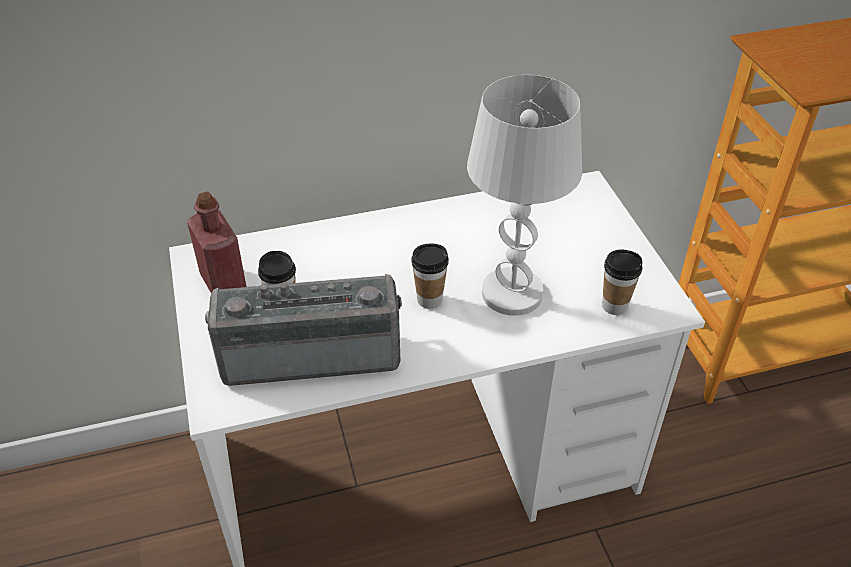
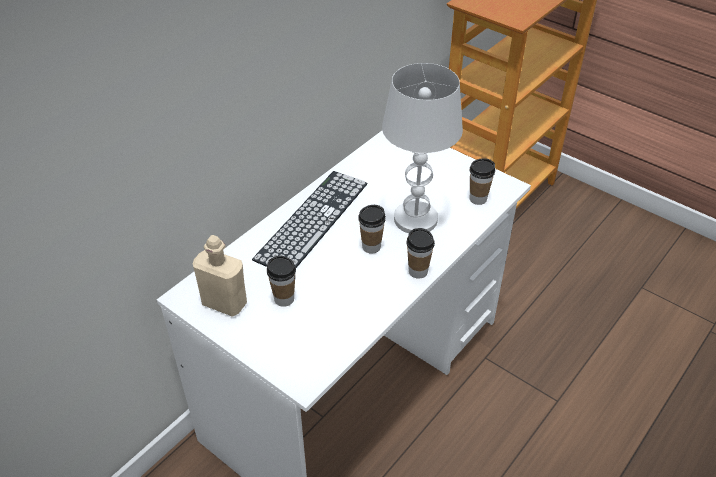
camera: 35 degrees left, 0 degrees up
red bottle [187,192,247,293] -> beige bottle [193,235,247,317]
radio [205,274,402,386] -> none
none -> keyboard [252,171,368,268]
none -> cup [406,228,435,279]

